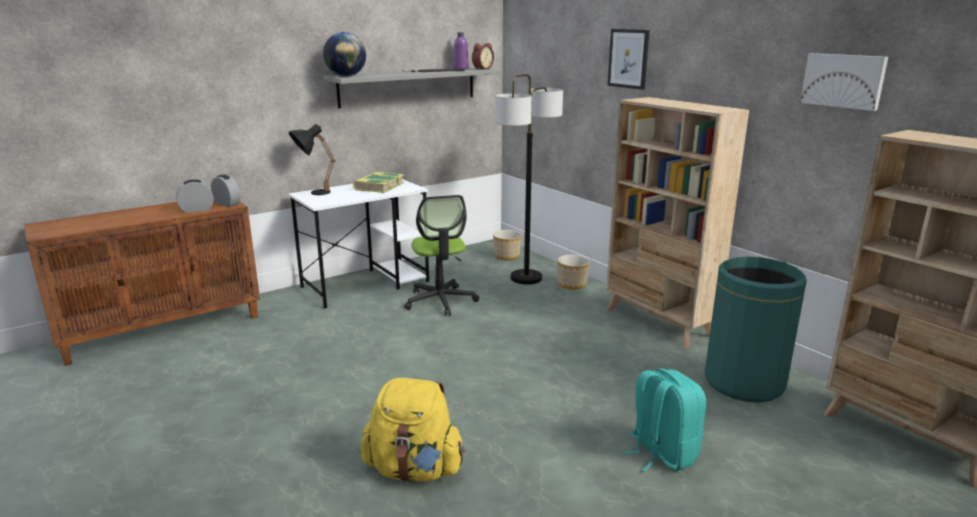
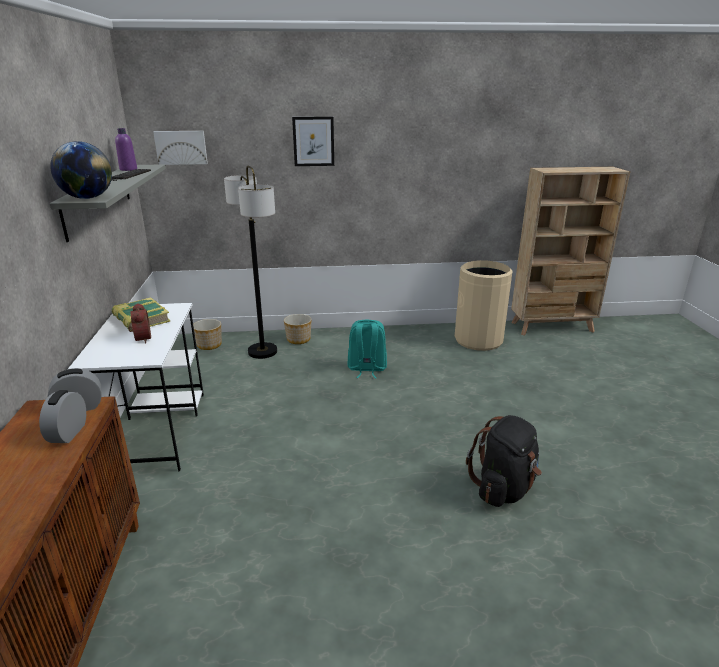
camera: 60 degrees left, 5 degrees up
black table lamp [289,124,335,195] -> none
yellow backpack [361,378,465,482] -> black backpack [466,415,542,507]
office chair [404,195,479,316] -> none
alarm clock [472,43,494,70] -> alarm clock moved to [128,303,151,343]
beige bookcase [606,97,749,349] -> none
turquoise backpack [622,368,706,472] -> turquoise backpack moved to [347,320,387,379]
green trash can [705,257,807,403] -> beige trash can [455,260,513,351]
picture [800,53,888,111] -> picture moved to [153,131,208,165]

